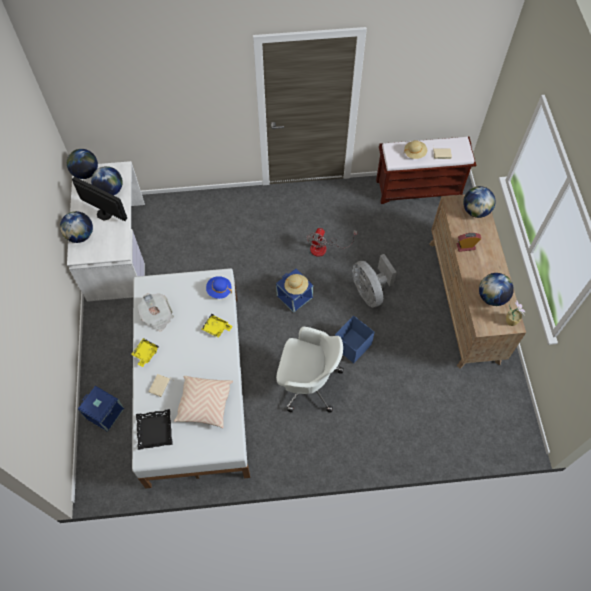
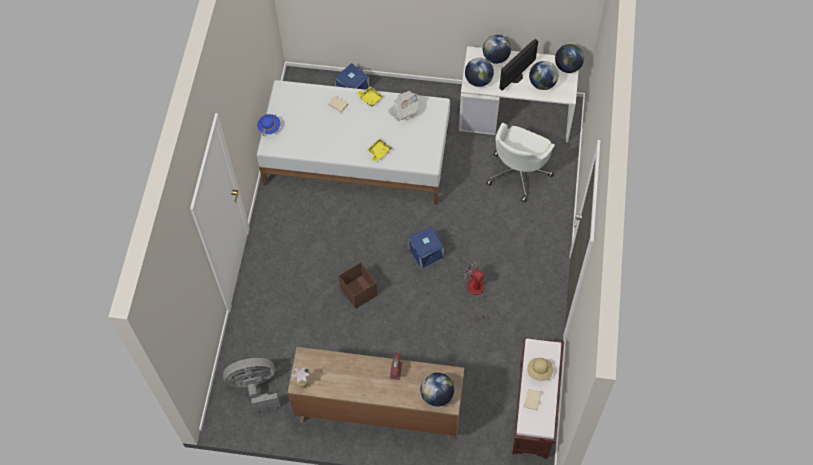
camera: 105 degrees right, 0 degrees up
black tray [136,409,173,450] -> none
beige pillow [174,376,233,428] -> none
blue hat [206,276,232,299] -> blue hat moved to [257,114,280,136]
white office chair [276,327,344,413] -> white office chair moved to [486,123,555,202]
beige hat [284,274,308,295] -> none
blue storage box [335,316,375,363] -> brown storage box [339,262,377,309]
grey fan [352,254,396,307] -> grey fan moved to [223,358,280,413]
globe [479,273,514,306] -> globe moved to [465,58,494,87]

